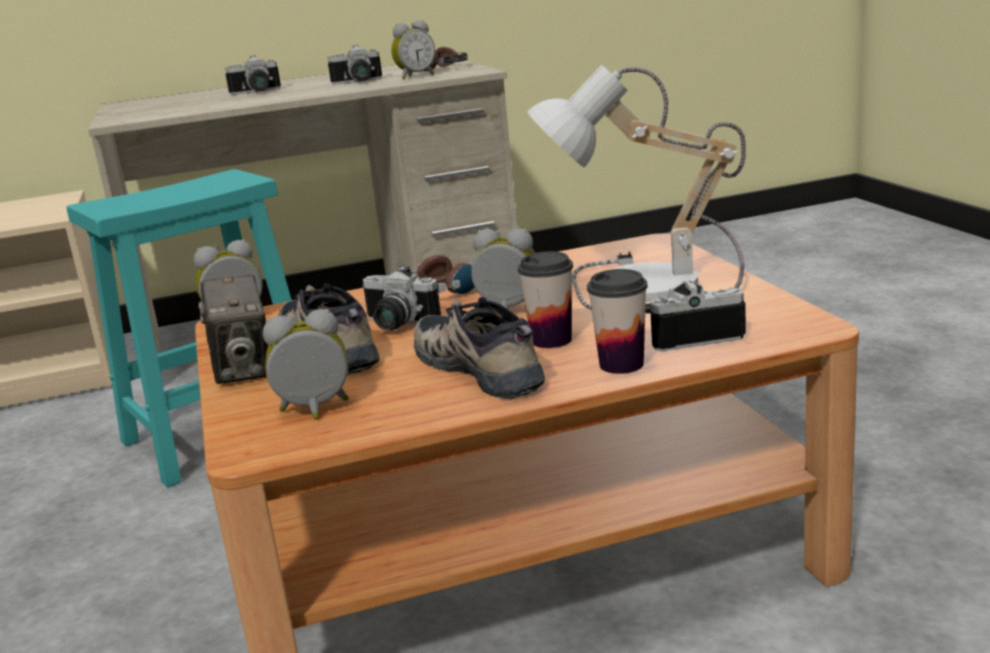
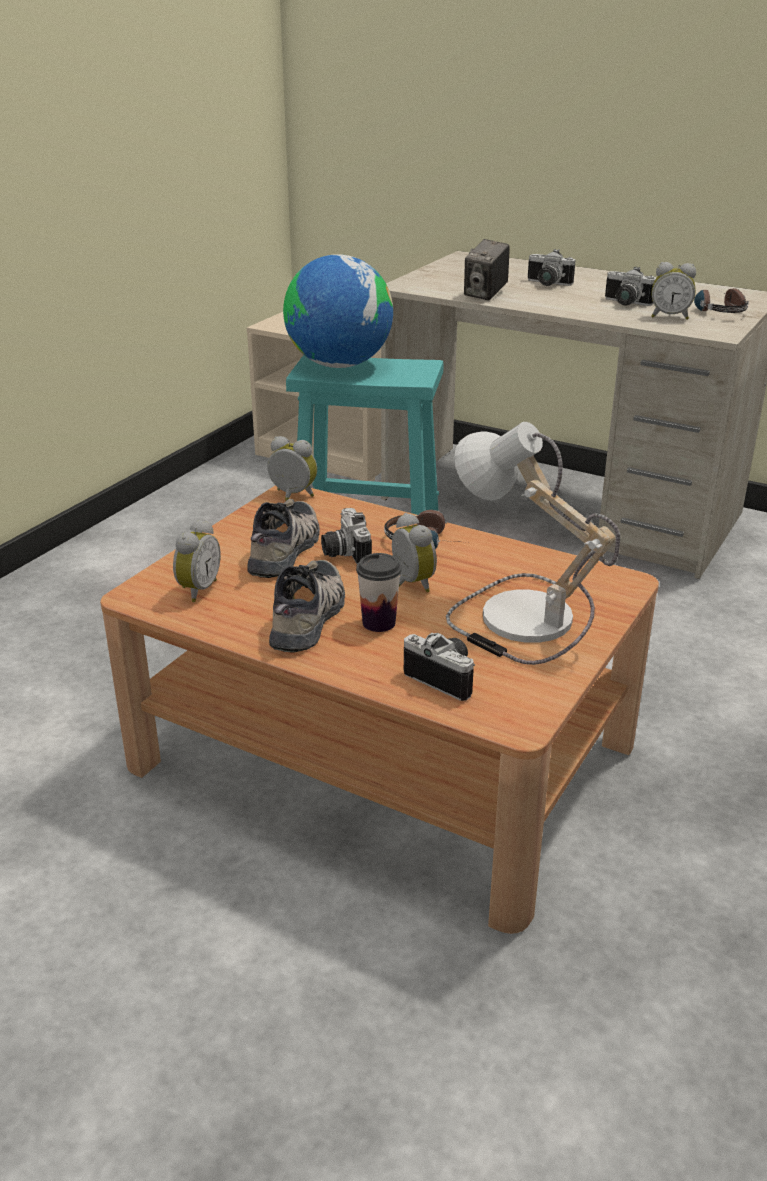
camera: 45 degrees right, 10 degrees up
camera [199,275,268,384] -> camera moved to [464,239,510,300]
alarm clock [263,309,348,420] -> alarm clock turned 75 degrees clockwise [173,519,221,602]
cup [587,269,648,374] -> none
none -> globe [283,255,393,368]

